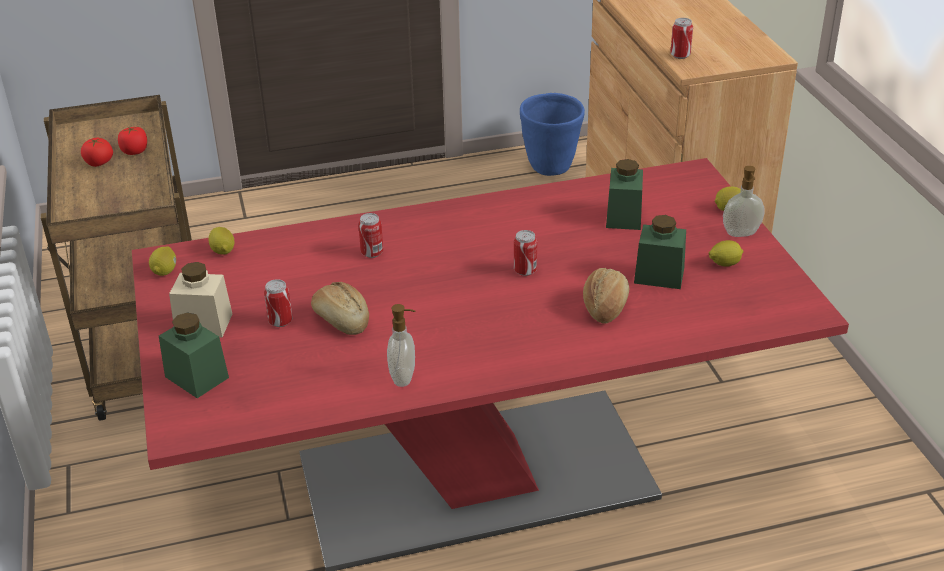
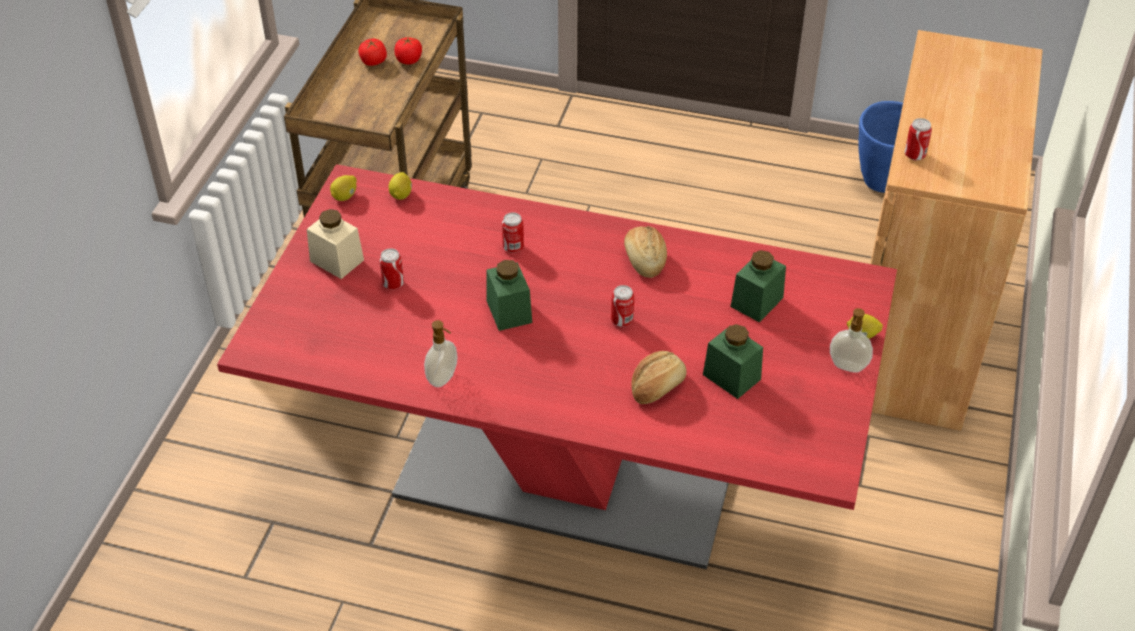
camera: 30 degrees right, 10 degrees up
green jar [159,312,229,398] -> green jar moved to [486,260,532,331]
bread [311,282,369,335] -> bread moved to [624,226,667,278]
lemon [709,240,743,267] -> none

